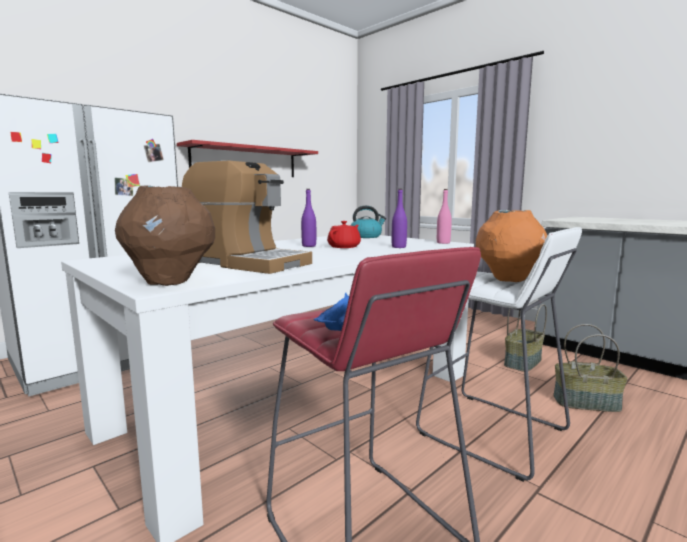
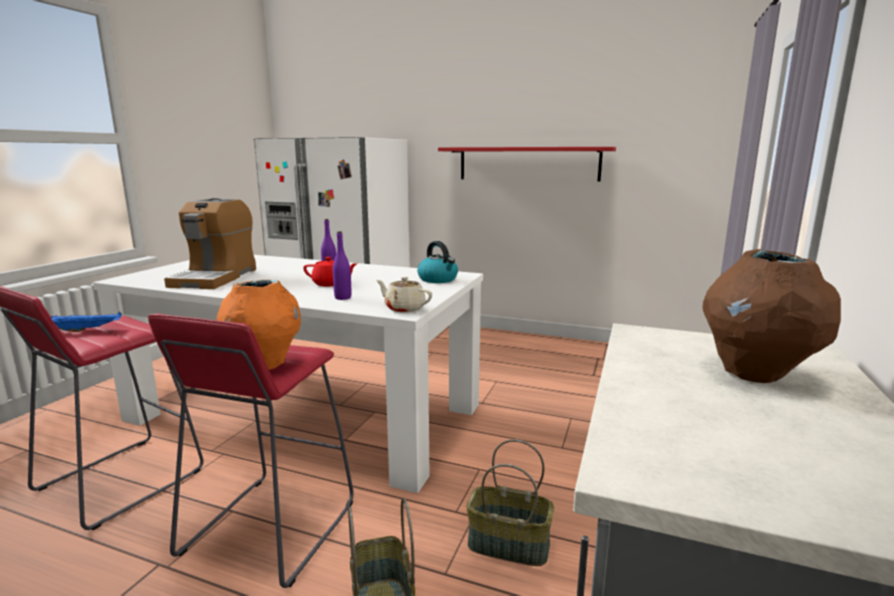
camera: 65 degrees right, 5 degrees up
brown vase [115,186,215,286] -> brown vase moved to [703,249,841,383]
white stool [416,227,582,482] -> red stool [148,313,353,588]
pink bottle [437,189,452,244] -> beige teapot [376,277,432,313]

